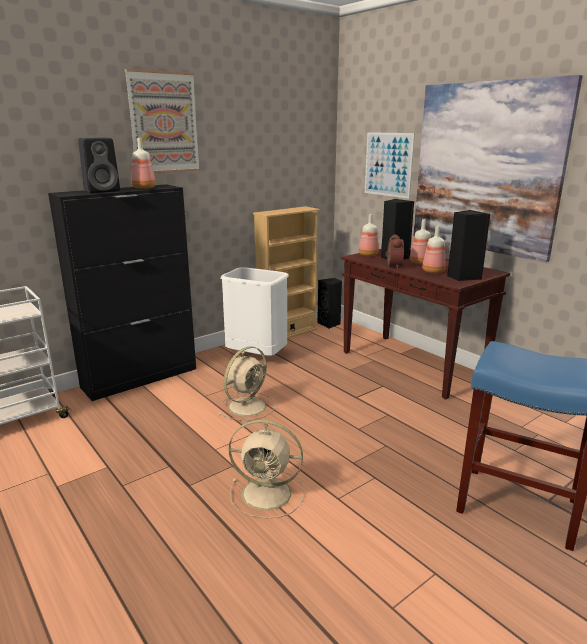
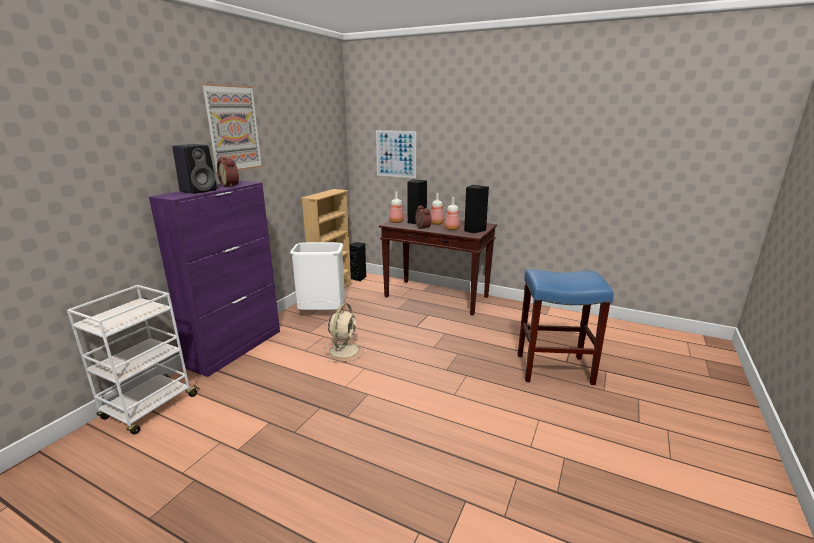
camera: 25 degrees left, 0 degrees up
black cabinet [48,184,196,401] -> purple cabinet [149,180,280,377]
bottle [132,138,156,189] -> alarm clock [217,157,239,187]
beige fan [229,420,304,519] -> none
picture [413,75,583,262] -> none

